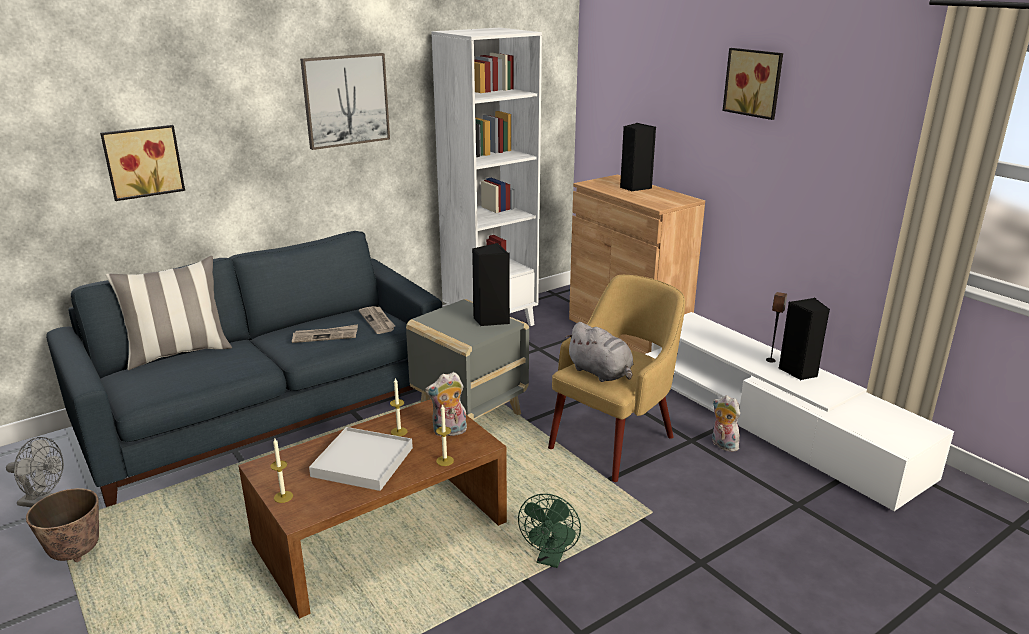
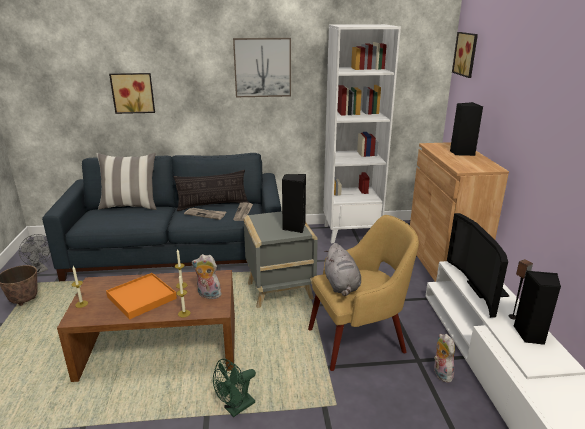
camera: 30 degrees right, 0 degrees up
white tray [309,427,413,491] -> orange tray [106,273,177,320]
picture [723,48,783,120] -> picture moved to [452,32,478,78]
none -> pillow [173,170,249,211]
none -> television [447,213,510,318]

